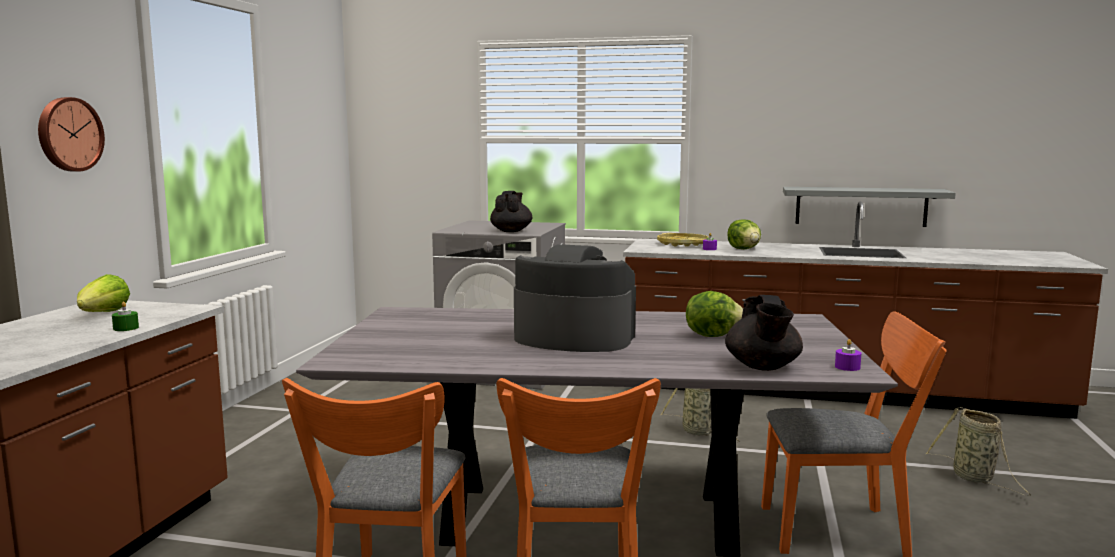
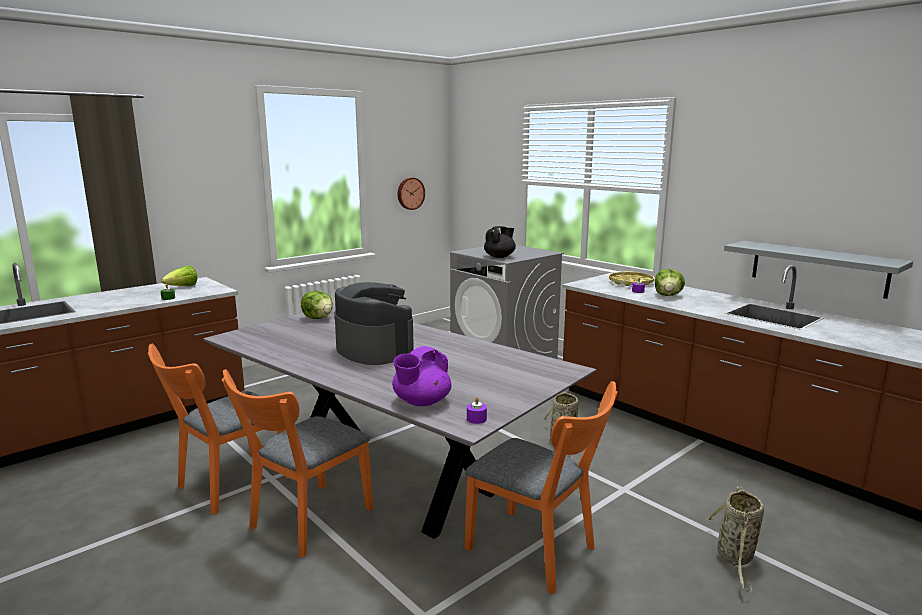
camera: 35 degrees right, 5 degrees up
wall clock [38,97,105,172] -> wall clock moved to [398,177,425,210]
lettuce [686,291,743,337] -> lettuce moved to [301,291,333,319]
black teapot [725,295,803,371] -> purple teapot [392,346,451,406]

